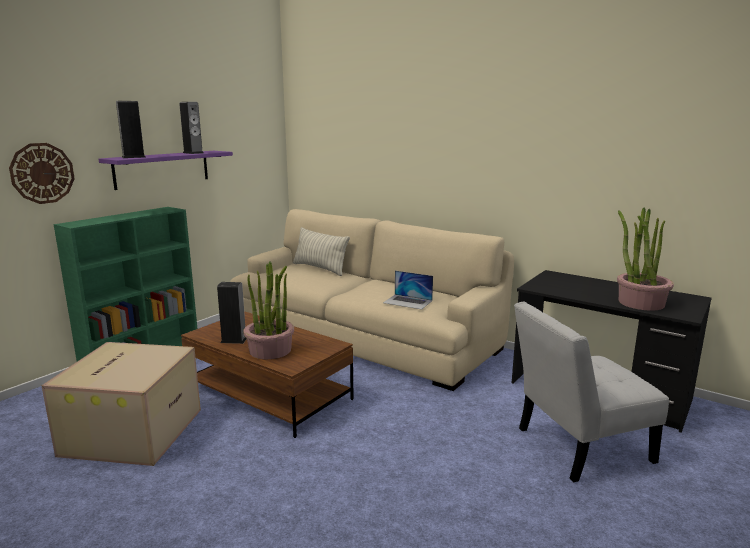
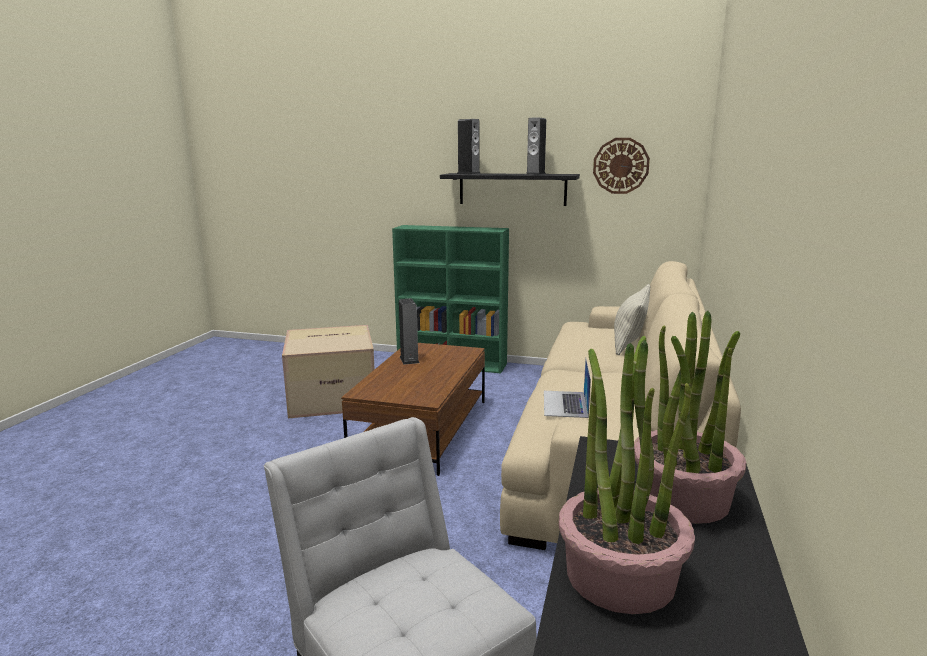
camera: 70 degrees right, 0 degrees up
wall clock [9,143,75,204] -> wall clock moved to [593,138,650,194]
purple shelf [98,151,233,190] -> black shelf [440,173,580,206]
potted plant [243,262,294,359] -> potted plant moved to [634,311,746,524]

